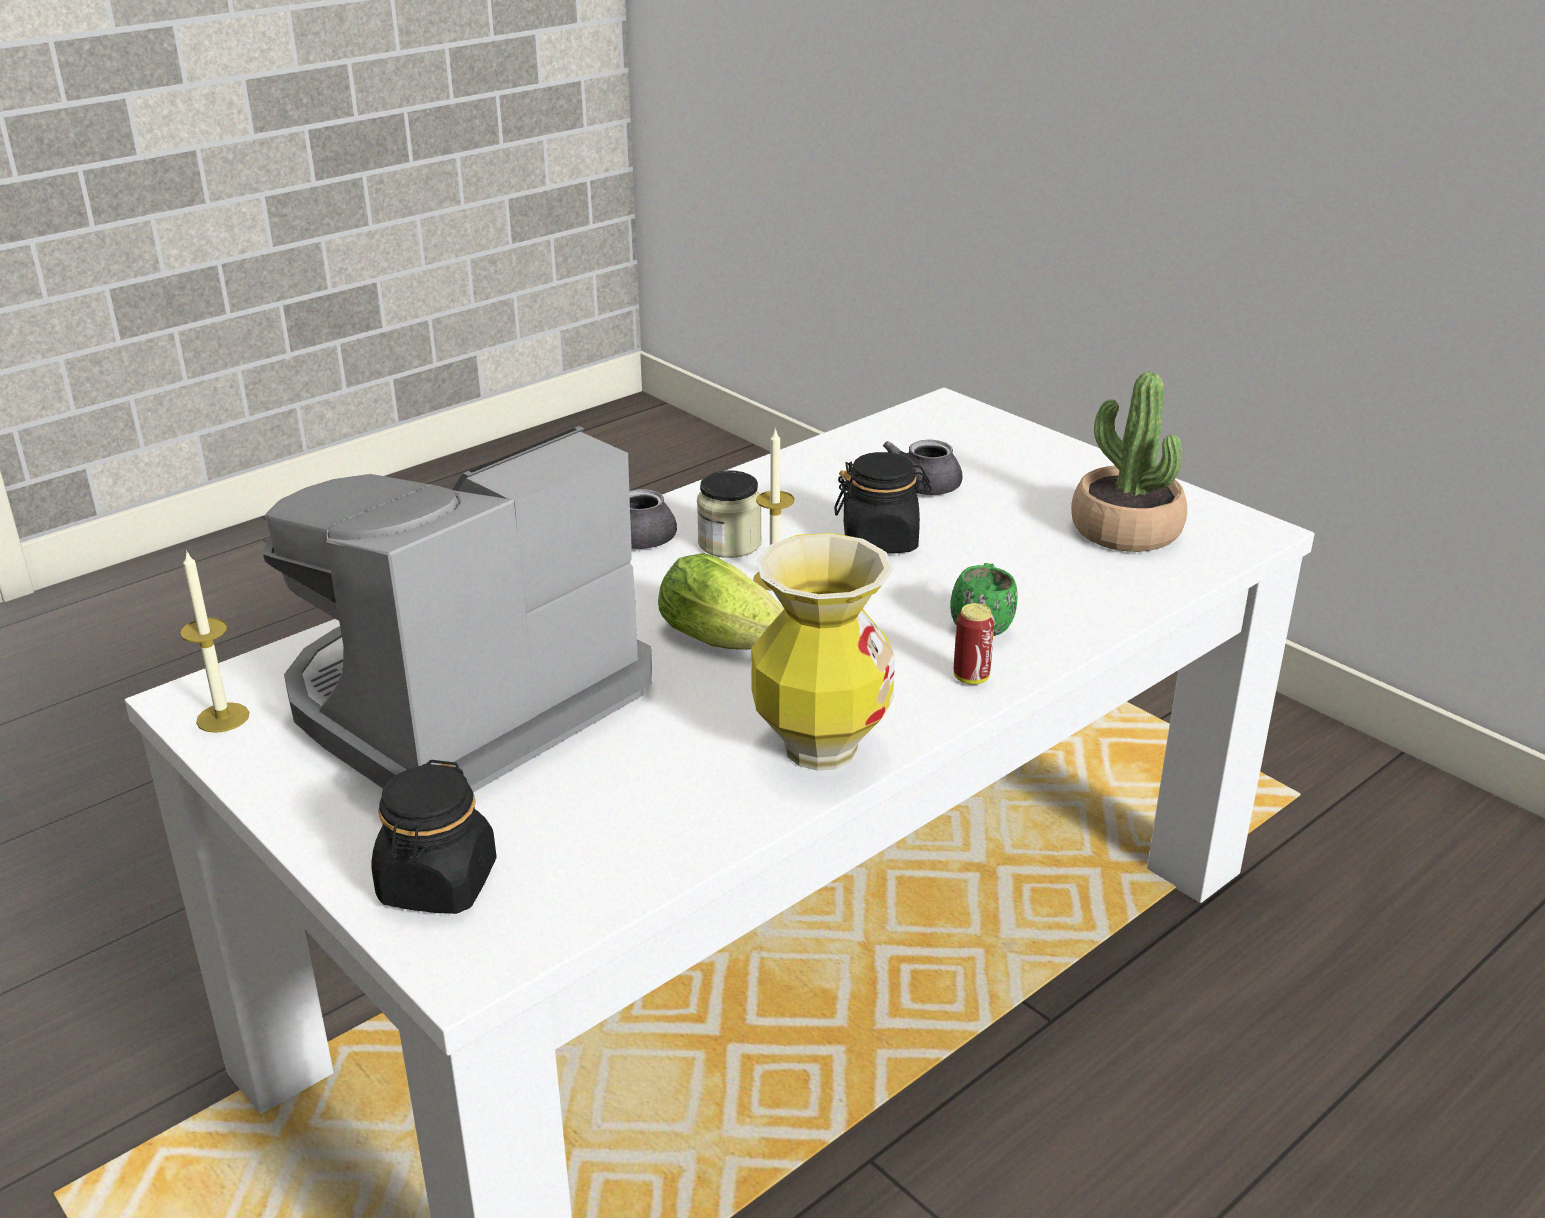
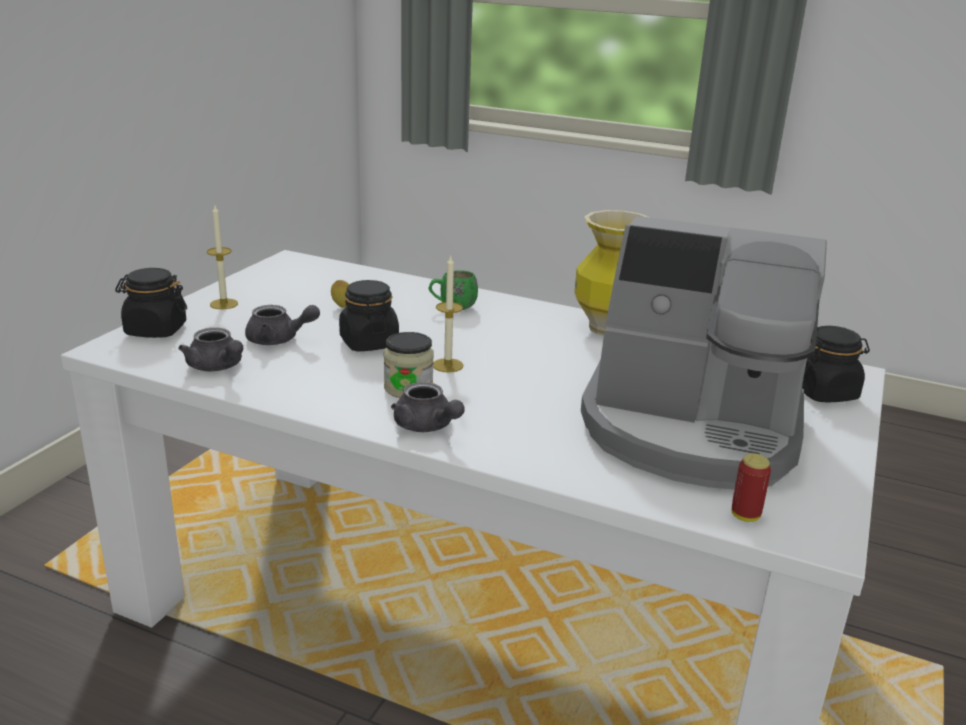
camera: 115 degrees left, 5 degrees down
candle [180,550,249,733] -> candle moved to [207,205,238,310]
lettuce [658,553,784,650] -> none
can [954,603,995,685] -> can moved to [732,453,771,522]
potted plant [1071,372,1187,552] -> none
none -> black jar [115,268,187,338]
none -> grey teapot [178,328,243,371]
none -> lemon [331,280,349,308]

